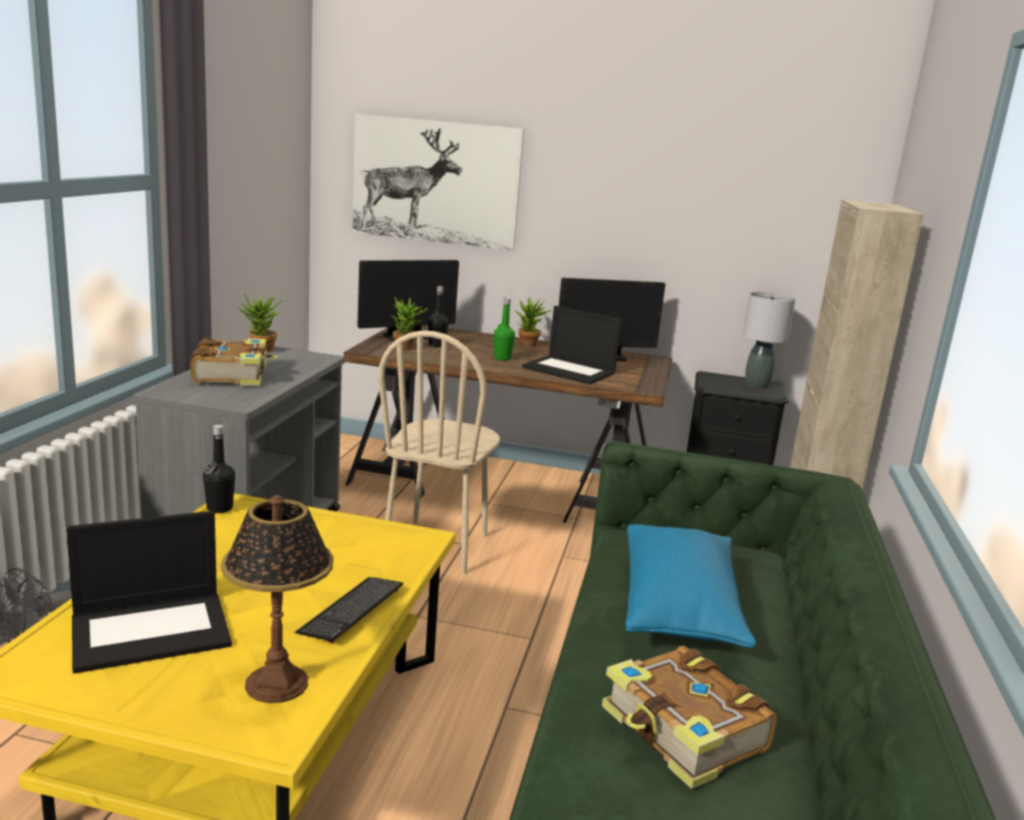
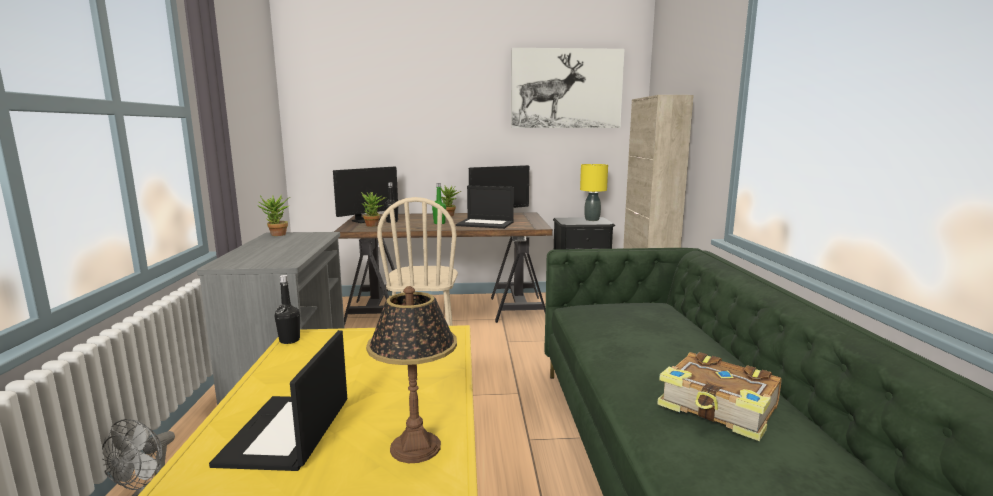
camera: 15 degrees left, 5 degrees down
laptop [66,511,232,674] -> laptop turned 135 degrees clockwise [209,330,347,471]
book [190,338,278,386] -> none
keyboard [295,577,403,643] -> none
picture [352,114,524,251] -> picture moved to [511,48,625,128]
blue pillow [625,524,756,648] -> none
grey table lamp [743,292,796,389] -> yellow table lamp [580,164,608,221]

